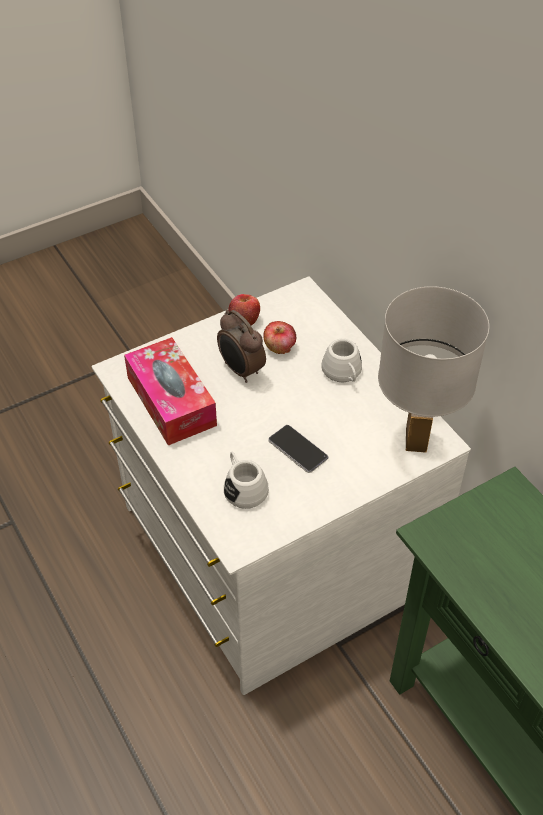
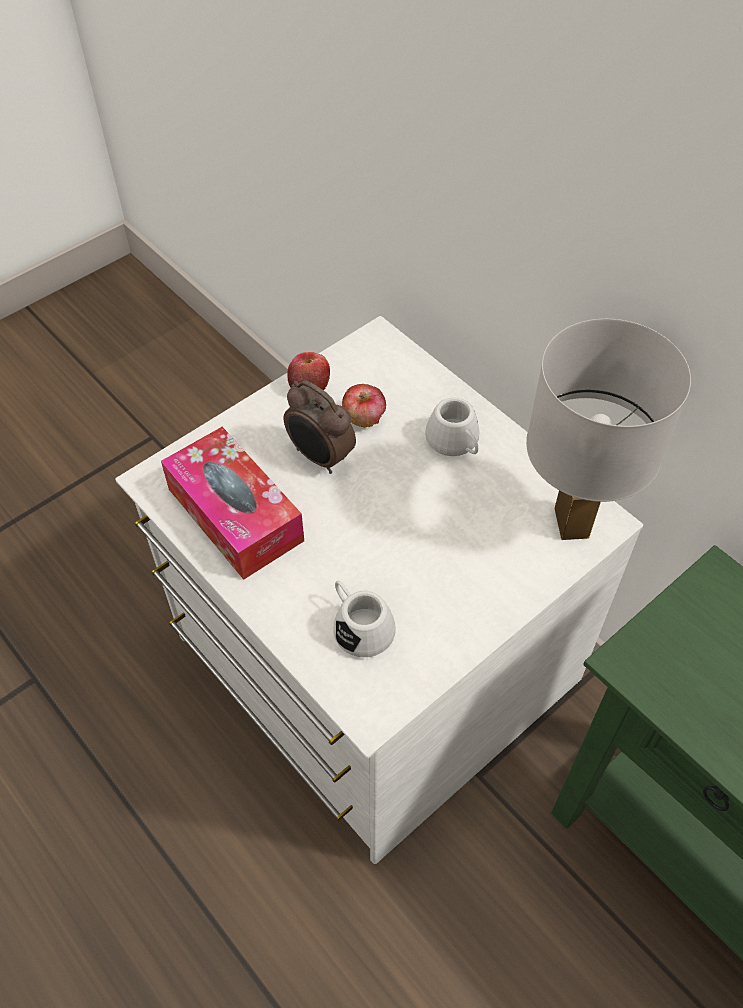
camera: 10 degrees left, 5 degrees up
phone [268,425,328,473] -> none

